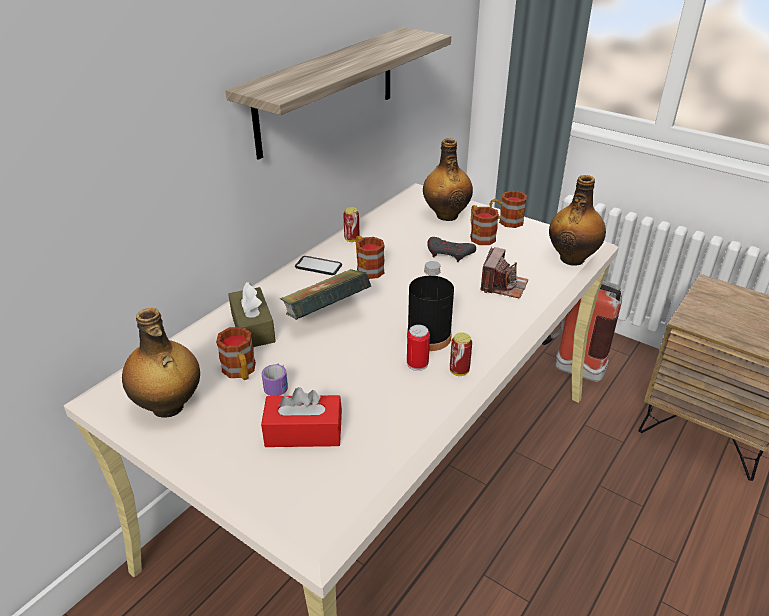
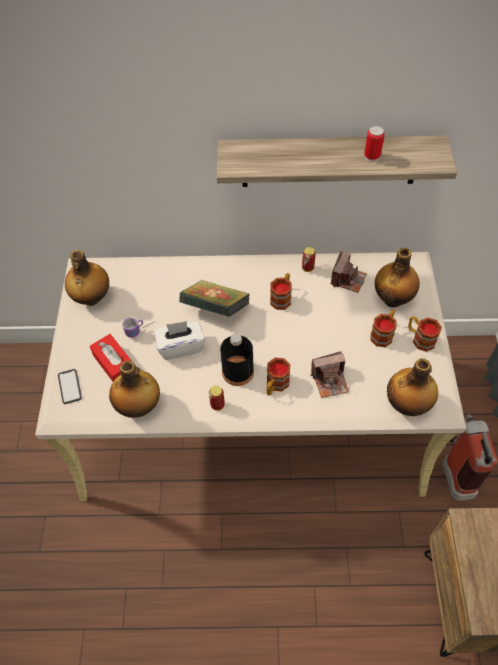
camera: 55 degrees right, 20 degrees up
mug [216,327,256,380] -> mug moved to [266,358,291,395]
brown tissue box [228,282,276,347] -> none
phone [295,256,342,275] -> phone moved to [58,369,82,404]
can [407,325,430,371] -> can moved to [364,126,385,162]
grey game controller [427,237,476,262] -> none
none -> bottle [109,361,160,418]
none -> white tissue box [154,321,205,360]
none -> camera [331,251,367,293]

